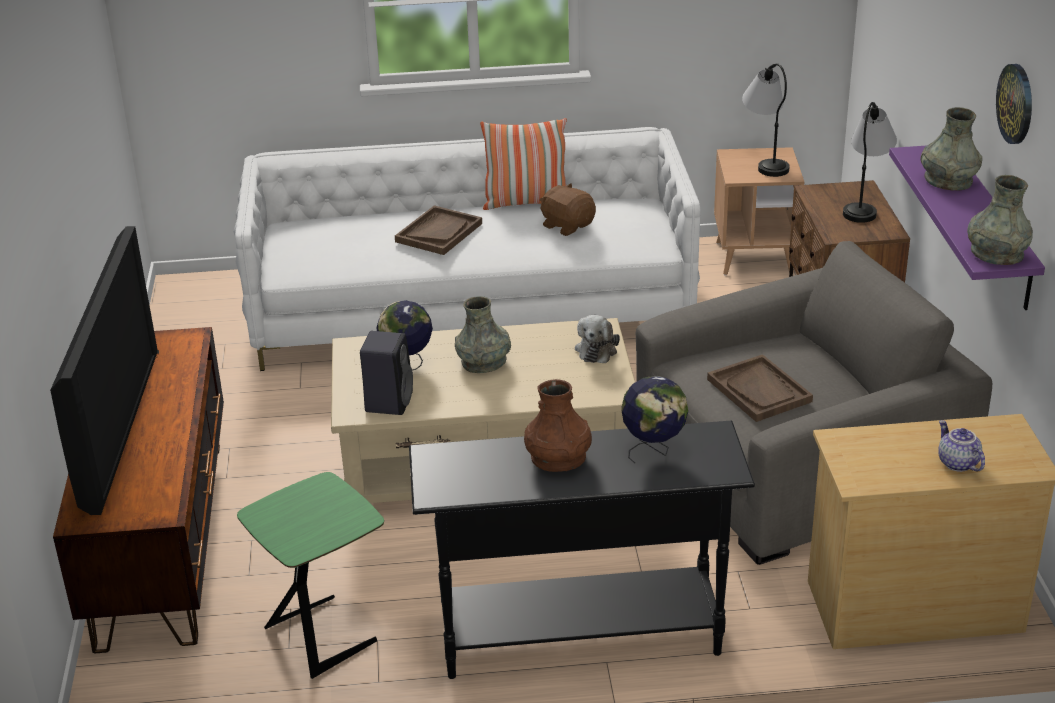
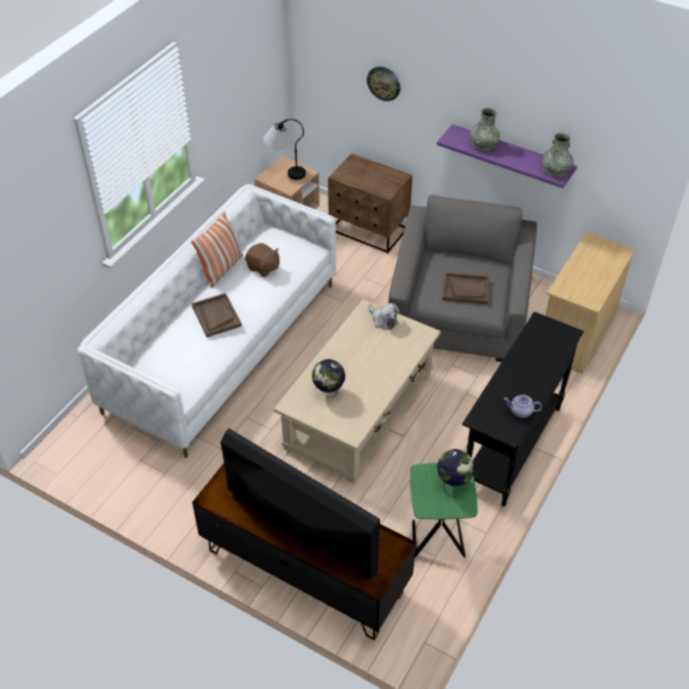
camera: 55 degrees left, 15 degrees up
black speaker [360,331,413,415] -> none
grey vase [455,296,511,373] -> none
brown vase [524,379,592,472] -> none
brown plush toy [540,184,596,236] -> brown plush toy turned 135 degrees counterclockwise [245,243,279,277]
globe [622,376,688,463] -> globe moved to [437,449,474,497]
table lamp [843,102,897,223] -> none
teapot [938,420,985,472] -> teapot moved to [504,395,542,418]
wall clock [996,64,1032,144] -> wall clock moved to [367,66,400,101]

